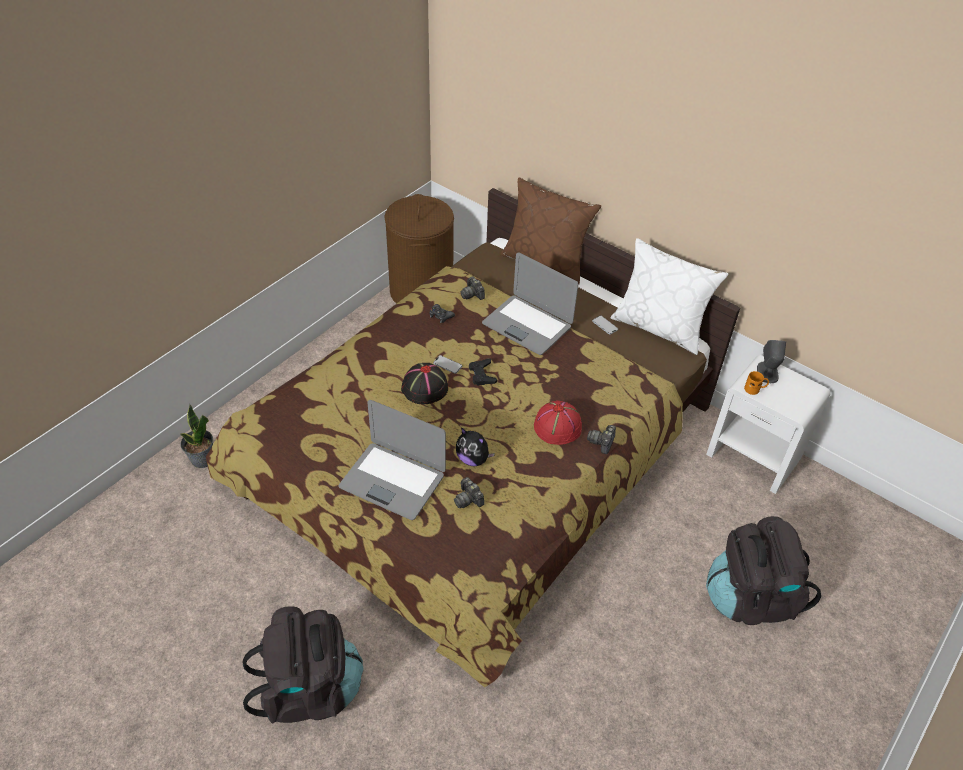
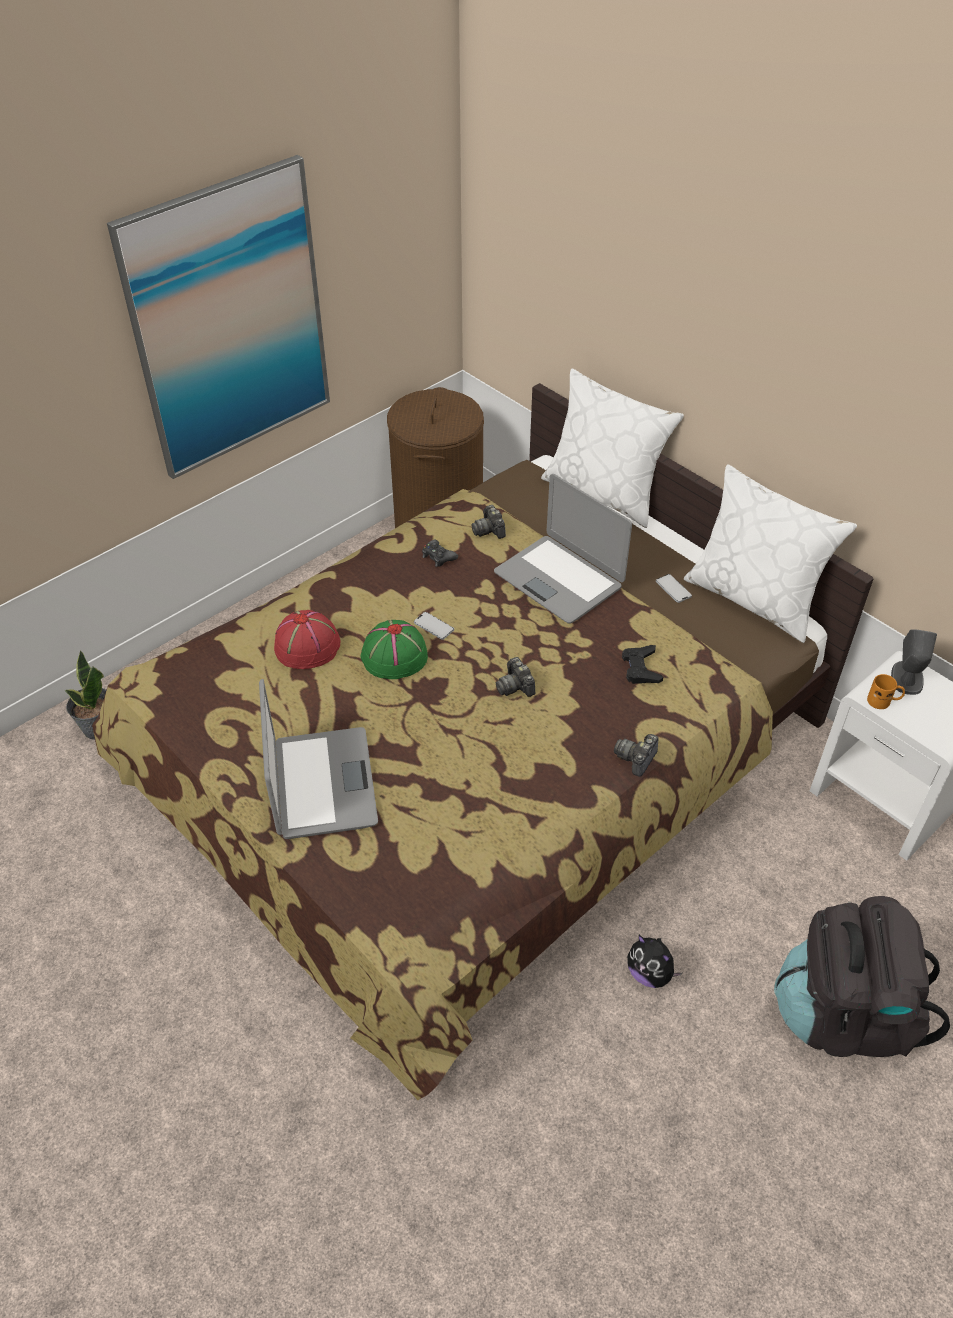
camera: 10 degrees right, 0 degrees up
black backpack [242,606,364,724] -> none
laptop [338,400,446,520] -> laptop turned 135 degrees counterclockwise [259,679,378,839]
black hat [401,363,448,404] -> green hat [361,620,428,679]
camera [454,477,484,508] -> camera moved to [496,657,535,697]
plush toy [456,427,495,466] -> plush toy moved to [627,935,682,988]
black game controller [469,358,497,386] -> black game controller moved to [622,645,663,684]
brown pillow [500,178,601,285] -> white pillow [541,369,684,528]
red hat [534,400,582,445] -> red hat moved to [274,610,341,669]
none -> picture [107,155,330,479]

